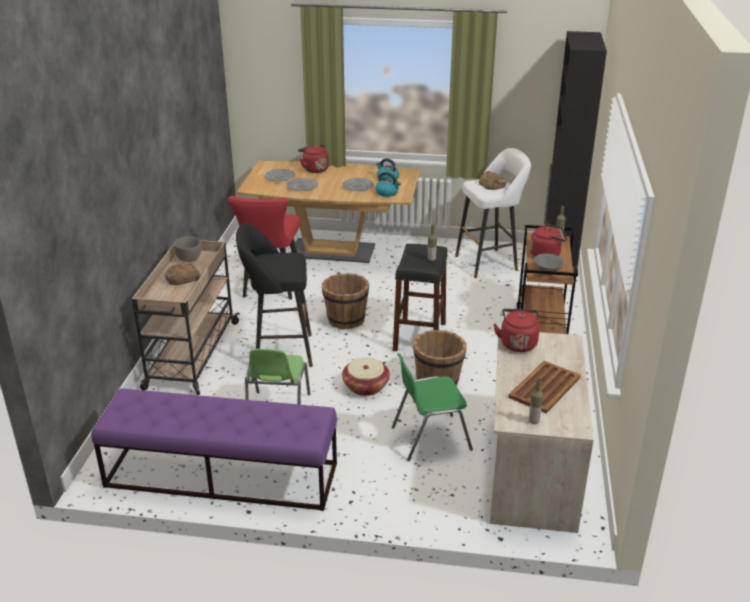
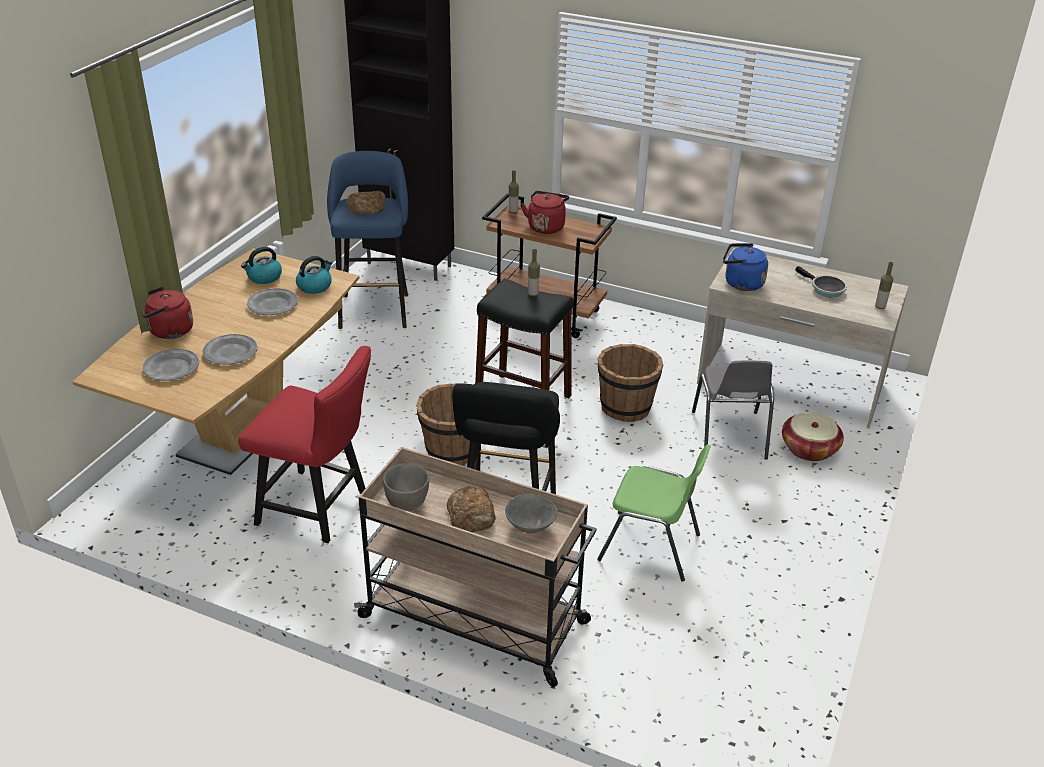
camera: 75 degrees left, 5 degrees up
purple bench [91,388,337,511] -> none
basket [342,358,390,396] -> basket moved to [782,412,844,461]
green chair [392,353,473,461] -> grey chair [692,361,774,459]
white stool [455,148,531,278] -> blue stool [327,151,408,329]
red kettle [494,309,540,352] -> blue kettle [723,243,768,291]
brown tray [508,361,581,414] -> frying pan [795,266,847,298]
grey bowl [534,253,564,272] -> grey bowl moved to [505,494,558,533]

